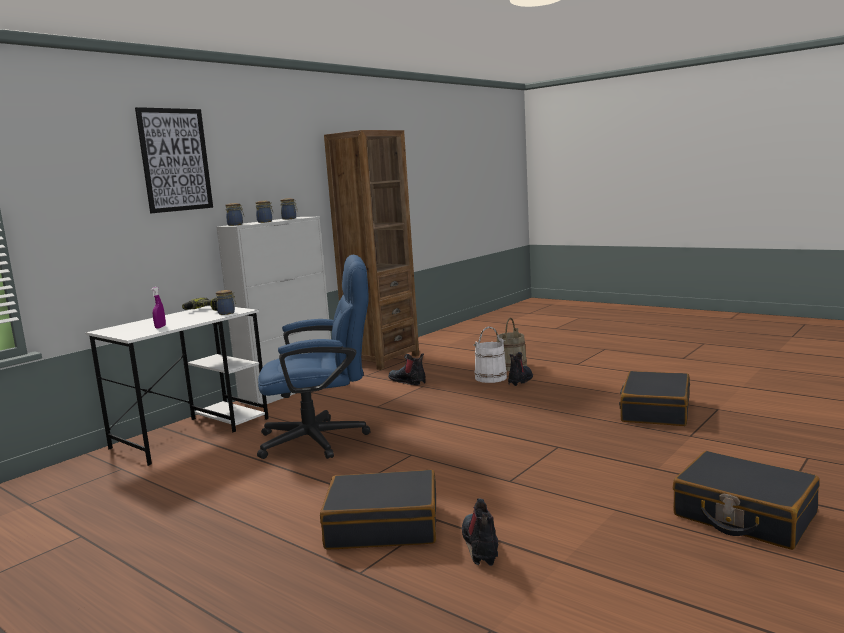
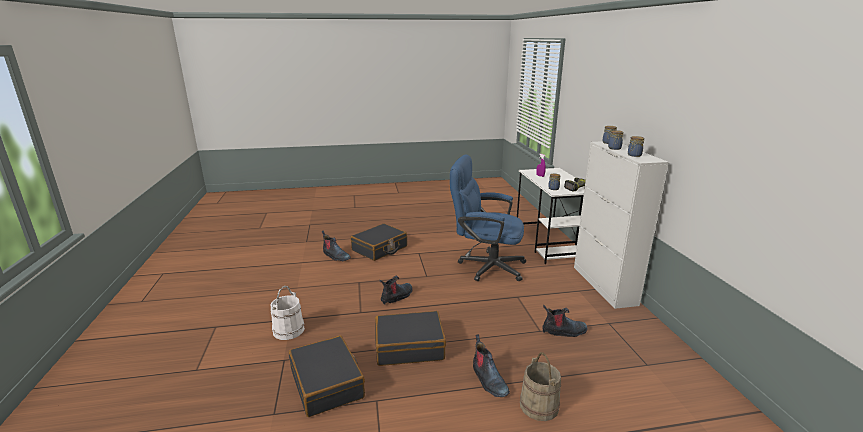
camera: 130 degrees right, 10 degrees up
picture [135,107,213,213] -> none
blue office chair [257,255,371,459] -> blue office chair turned 75 degrees clockwise [450,154,526,281]
brown bookcase [324,130,419,370] -> none
white bucket [473,327,507,383] -> white bucket moved to [270,286,305,340]
black suitcase [673,451,820,550] -> black suitcase moved to [375,311,446,366]
none -> boot [379,276,413,305]

